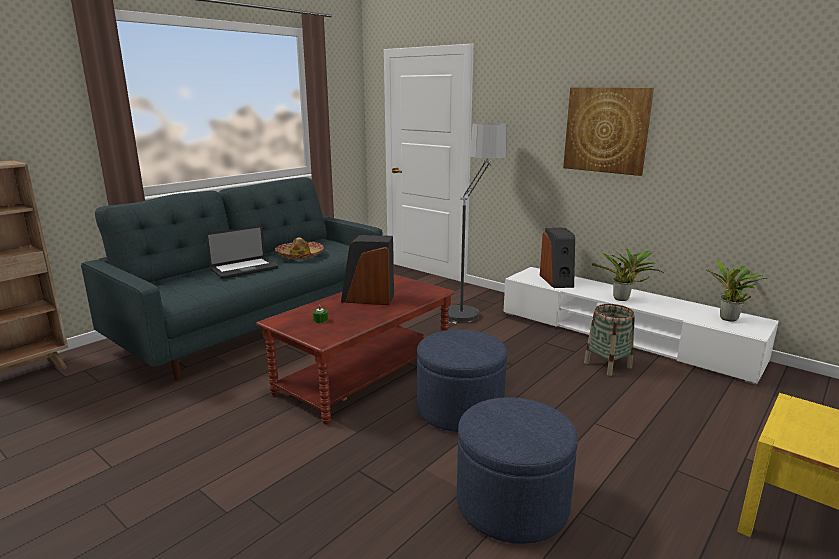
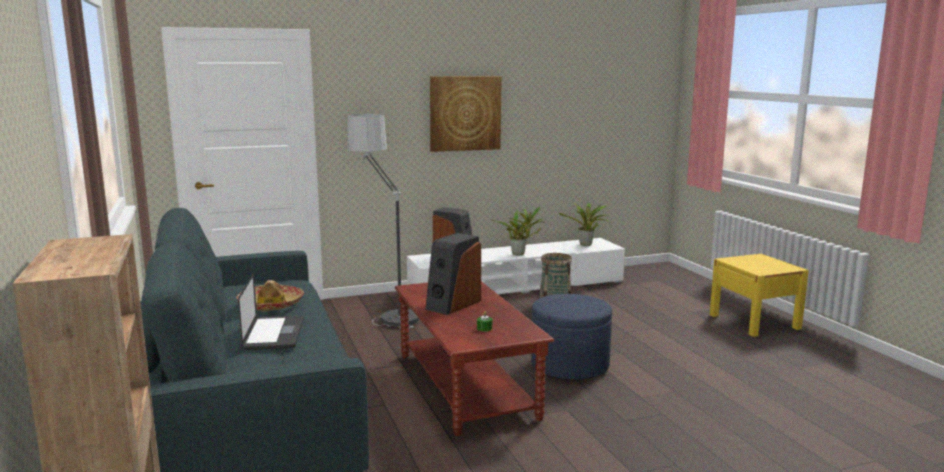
camera: 60 degrees left, 5 degrees down
blue ottoman [457,397,578,544] -> none

